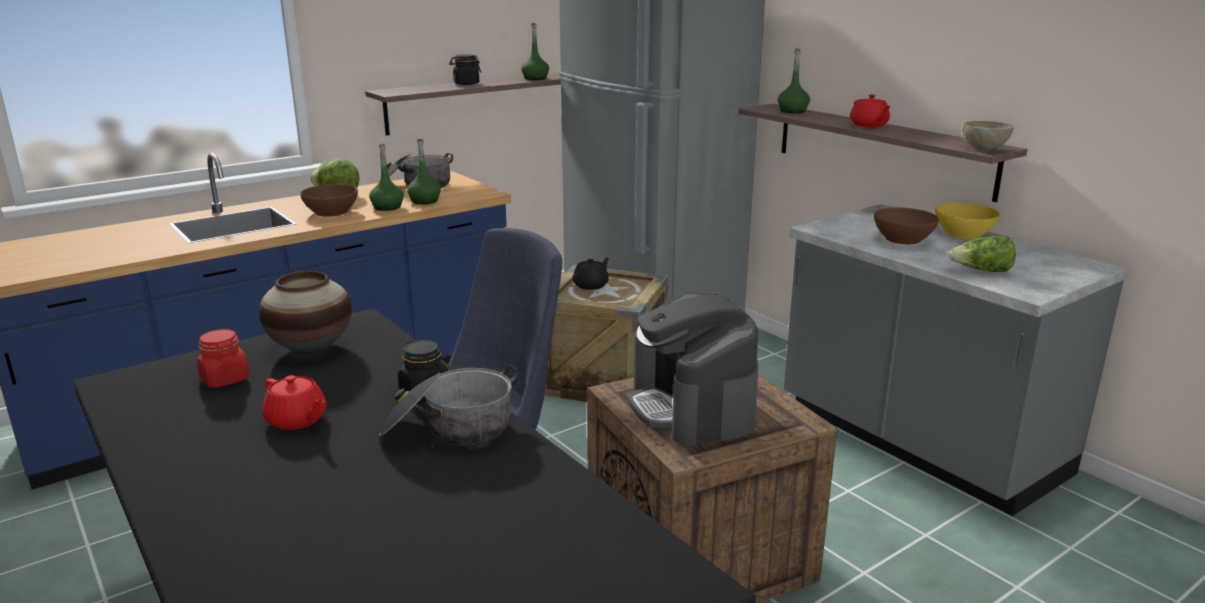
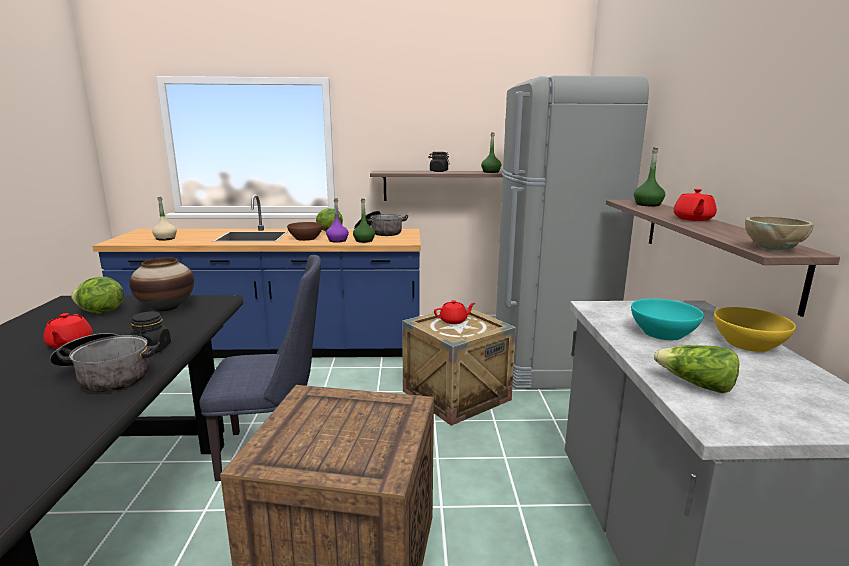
camera: 35 degrees right, 5 degrees down
red jar [197,329,250,388] -> lettuce [71,277,124,314]
green bottle [369,144,404,211] -> purple bottle [326,199,349,243]
black teapot [573,257,610,290] -> red teapot [434,300,475,324]
coffee machine [629,293,758,446] -> none
brown bowl [874,208,939,244] -> turquoise bowl [631,299,704,340]
none -> beige bottle [152,197,177,241]

